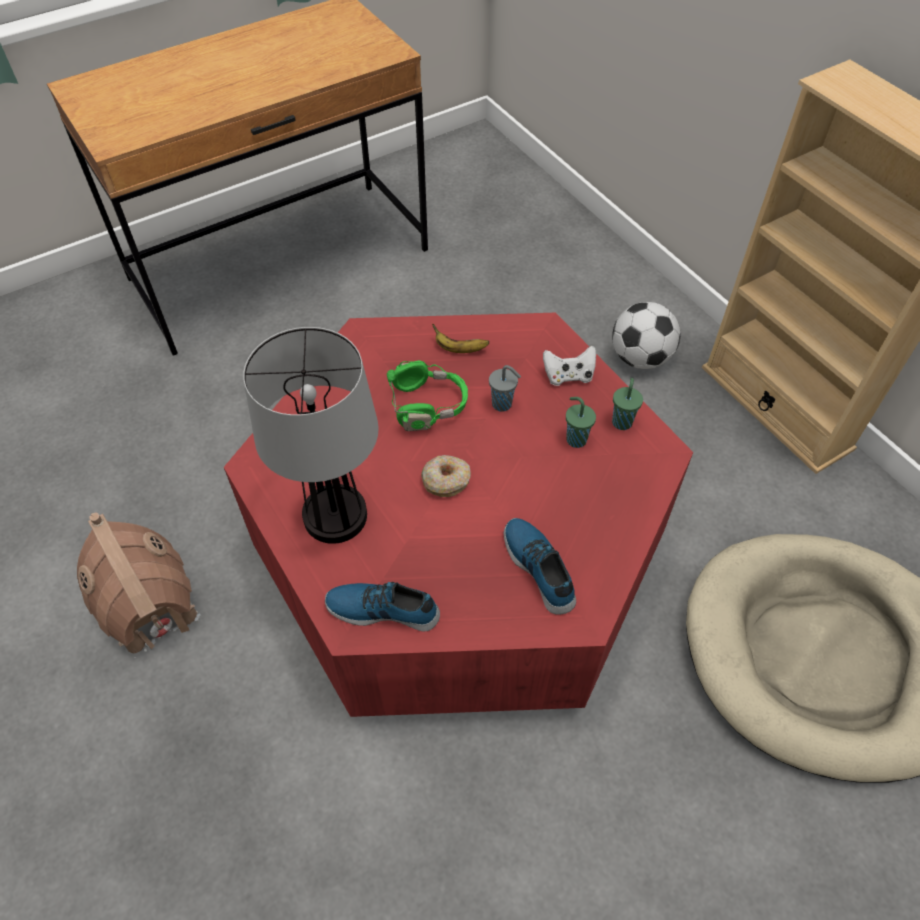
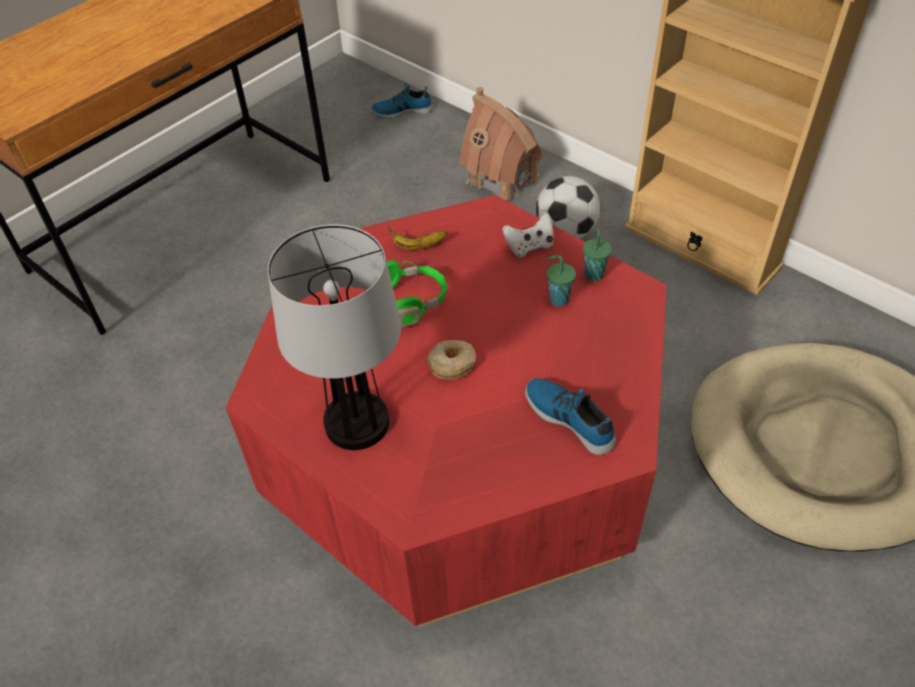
camera: 15 degrees left, 5 degrees down
toy house [77,512,201,658] -> toy house moved to [460,87,542,201]
shoe [325,582,440,632] -> shoe moved to [372,83,433,118]
grey cup [489,365,521,412] -> none

